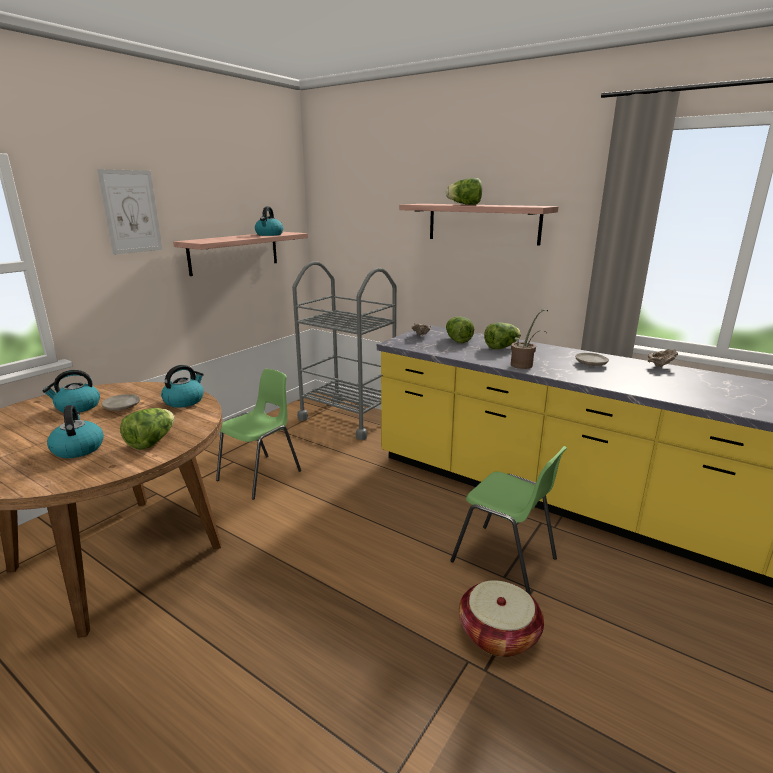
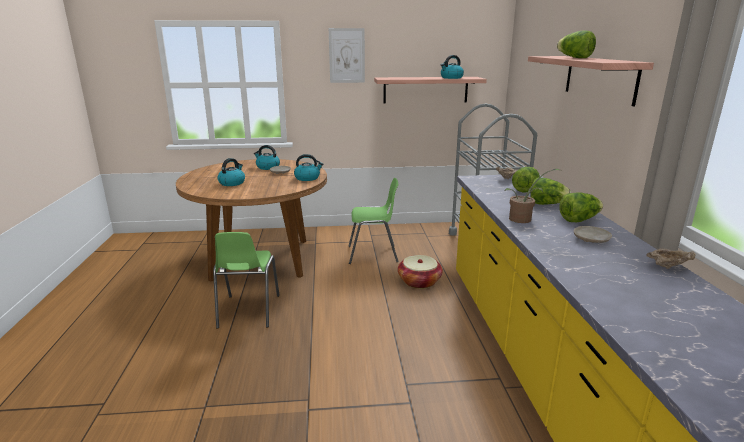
camera: 50 degrees right, 0 degrees up
lettuce [120,408,175,450] -> lettuce moved to [559,192,603,222]
green chair [450,446,567,595] -> green chair moved to [213,232,280,329]
basket [459,580,544,657] -> basket moved to [398,255,443,289]

